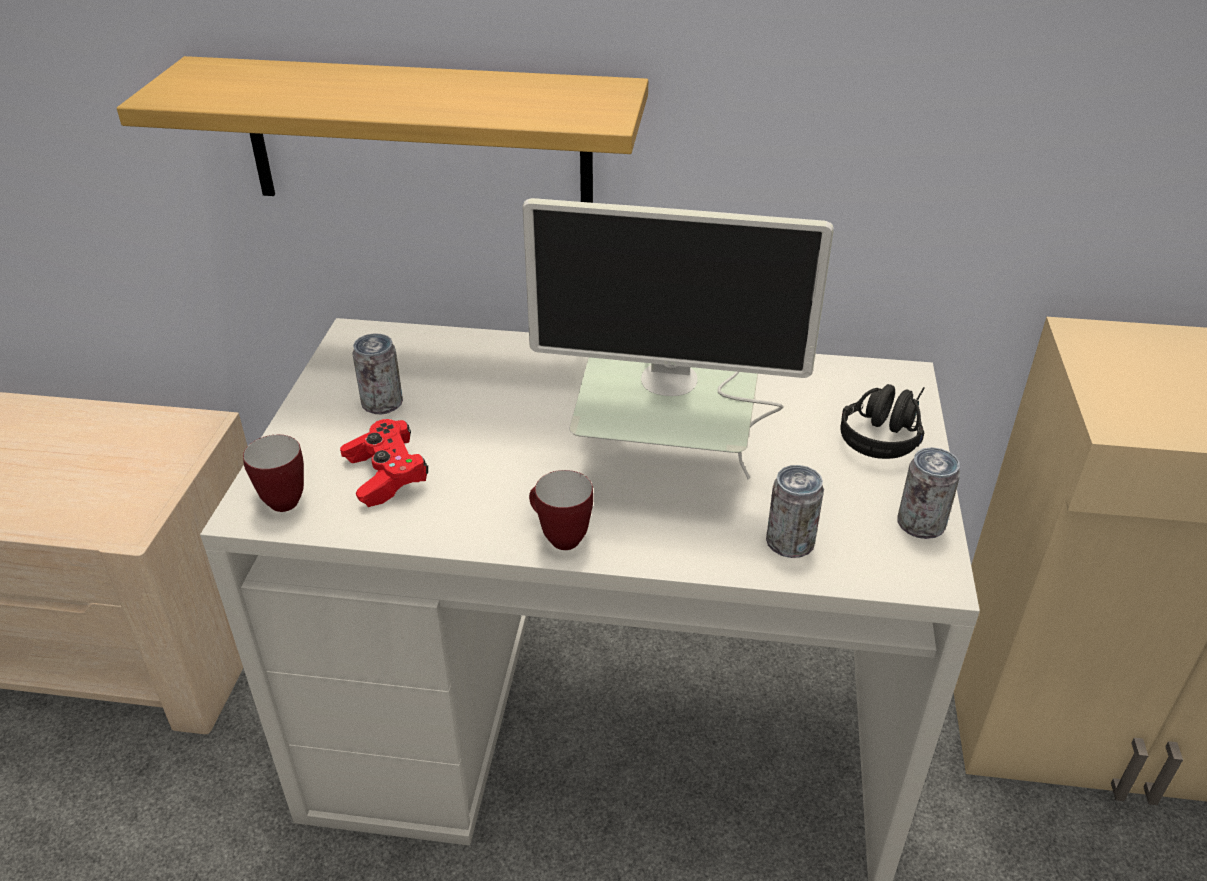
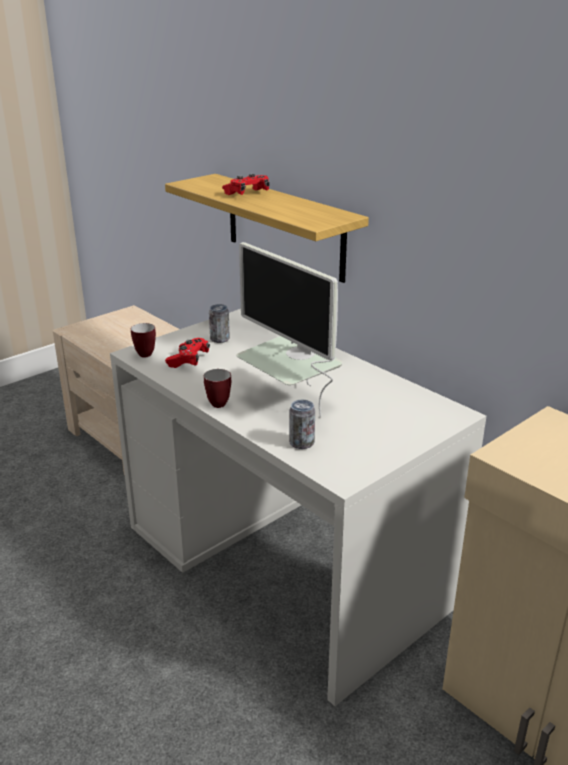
camera: 40 degrees right, 10 degrees down
black headphones [840,384,925,459] -> none
can [897,447,960,539] -> none
none -> red game controller [222,174,270,195]

